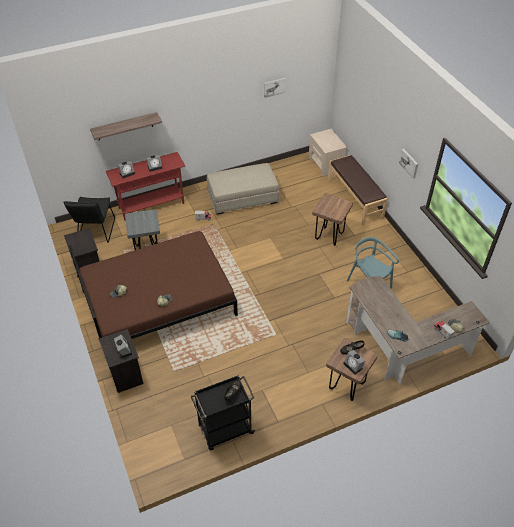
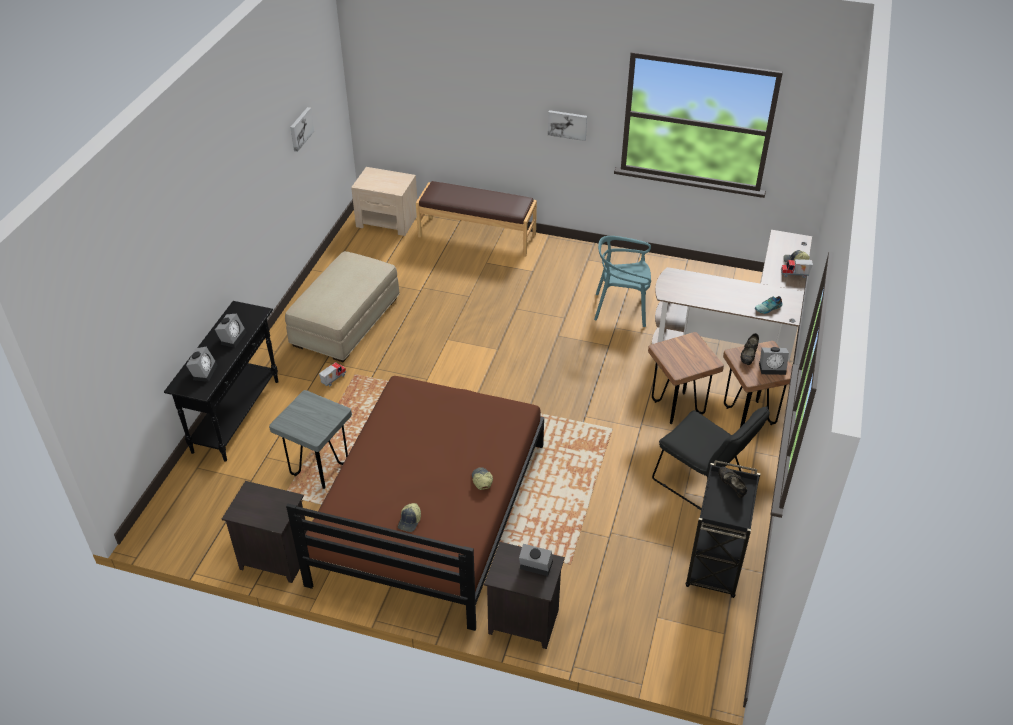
camera: 50 degrees left, 5 degrees down
black chair [63,197,115,243] -> black chair moved to [652,406,770,510]
shelf [90,112,162,140] -> none
red console table [106,152,185,221] -> black console table [164,301,278,461]
brown stool [312,193,353,246] -> brown stool moved to [648,332,724,424]

